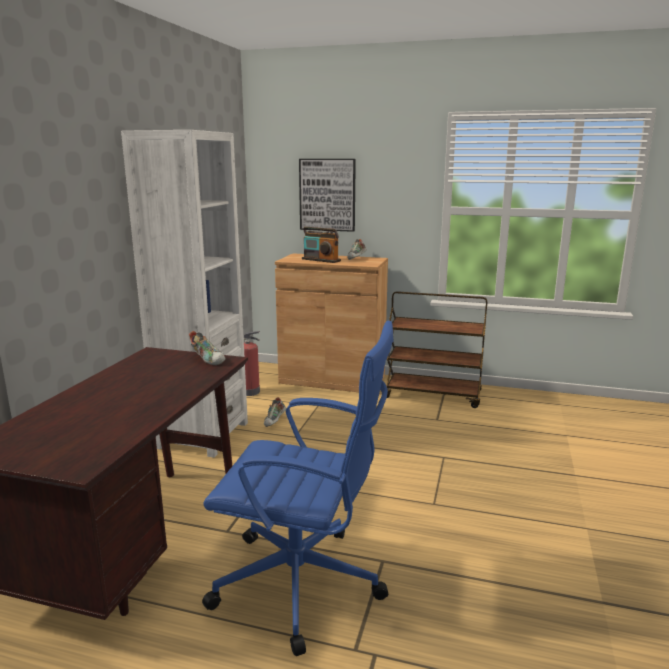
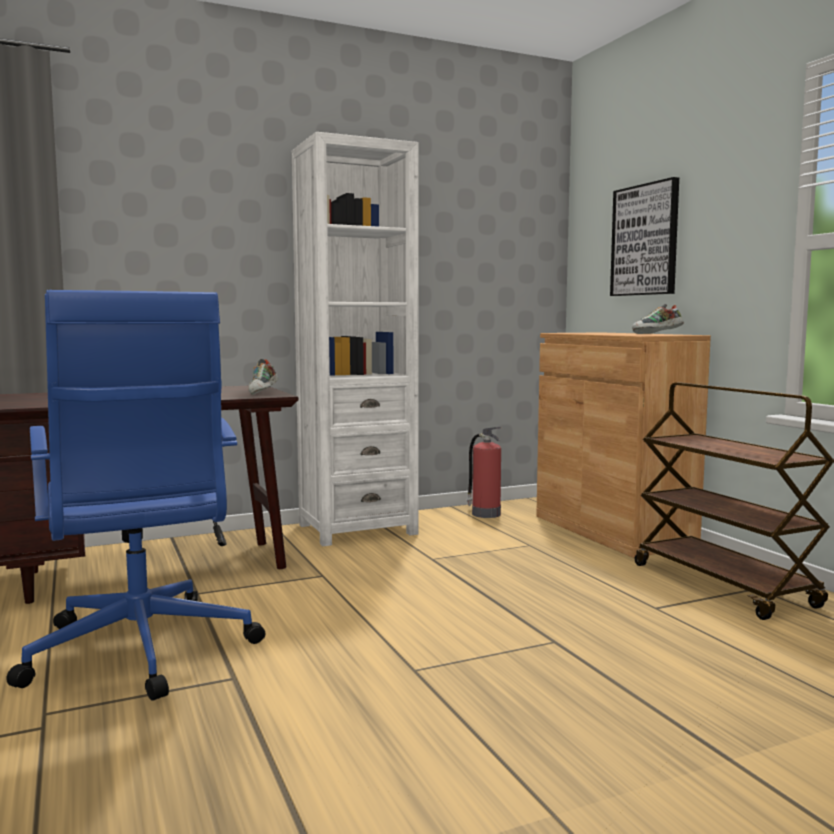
camera: 50 degrees right, 10 degrees down
shoe [264,397,286,427] -> none
radio [302,227,341,263] -> none

